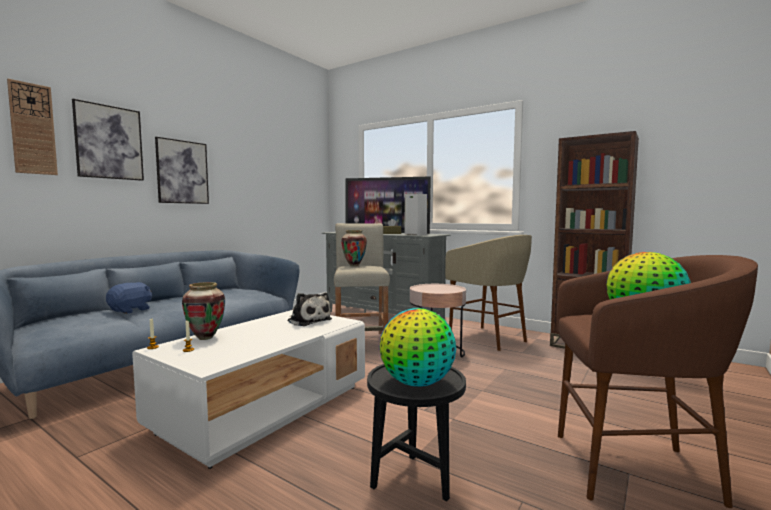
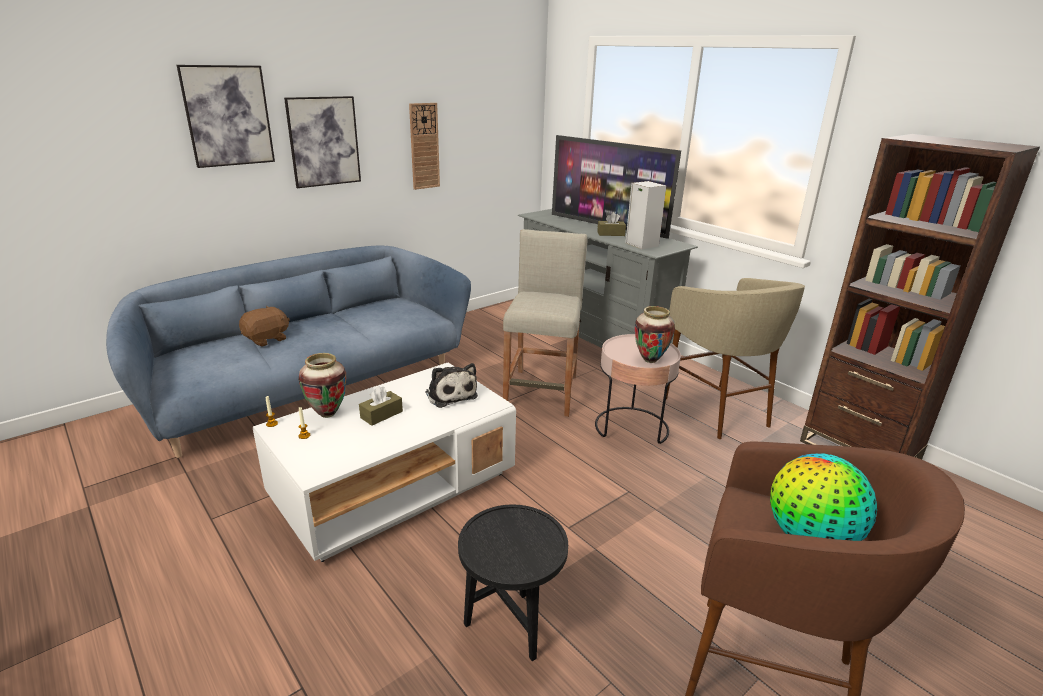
camera: 15 degrees right, 20 degrees up
wall clock [7,79,58,175] -> wall clock moved to [409,103,440,190]
blue plush toy [106,282,152,314] -> brown plush toy [239,306,290,347]
vase [341,230,367,266] -> vase moved to [635,306,675,363]
globe [380,308,456,386] -> none
none -> brown tissue box [359,386,403,426]

